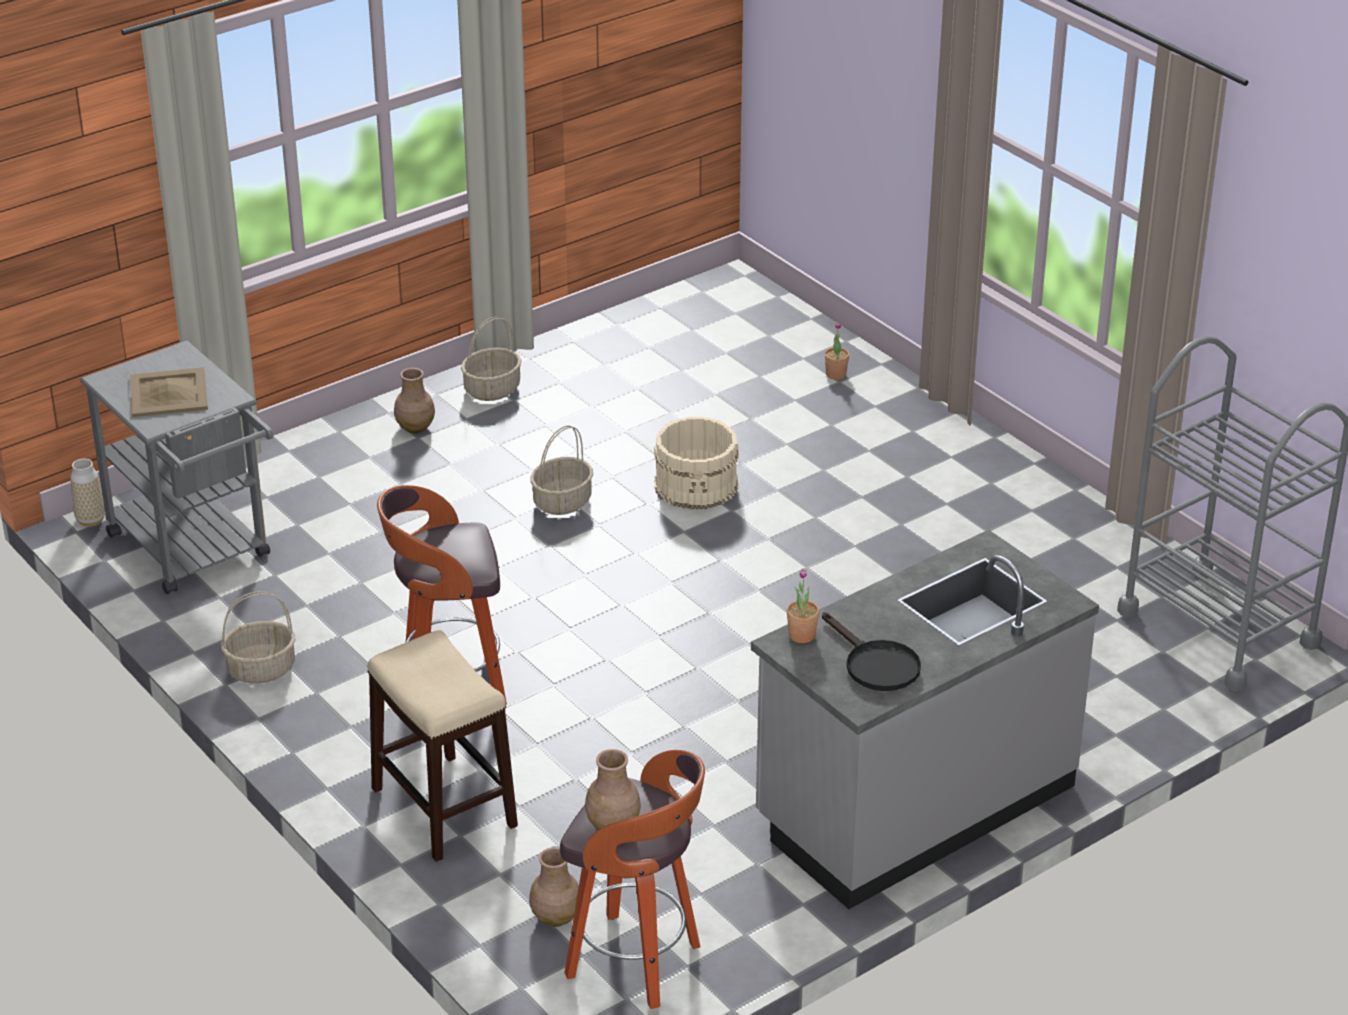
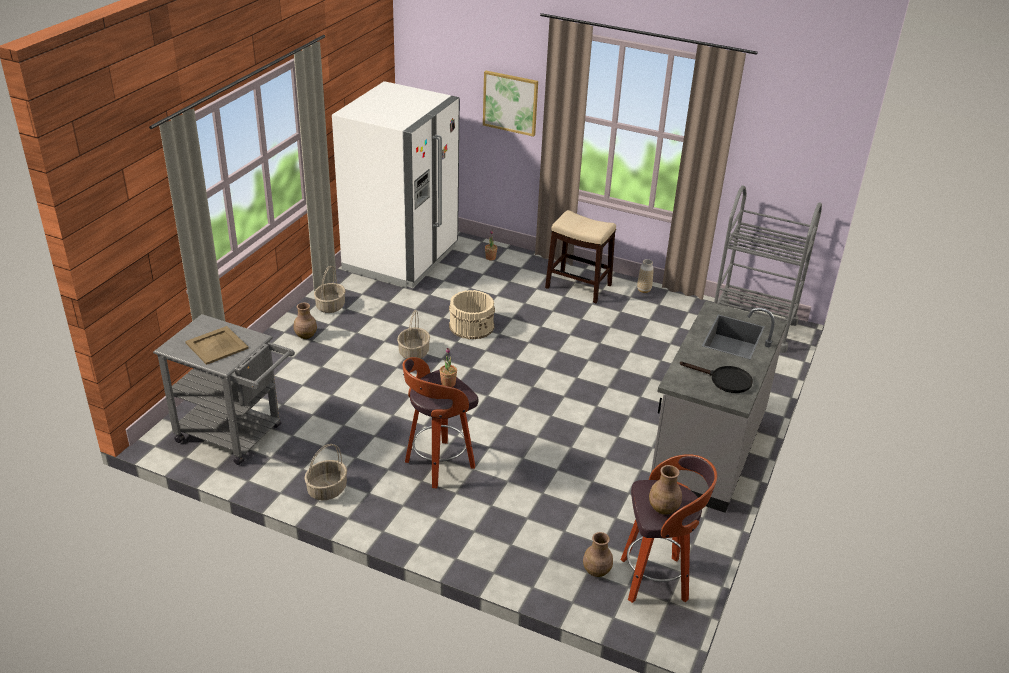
camera: 30 degrees left, 0 degrees up
vase [71,459,105,527] -> vase moved to [637,259,654,293]
stool [367,630,518,862] -> stool moved to [545,210,616,303]
potted plant [787,568,819,643] -> potted plant moved to [440,348,457,387]
none -> white fridge [332,81,460,288]
none -> picture [483,71,538,137]

